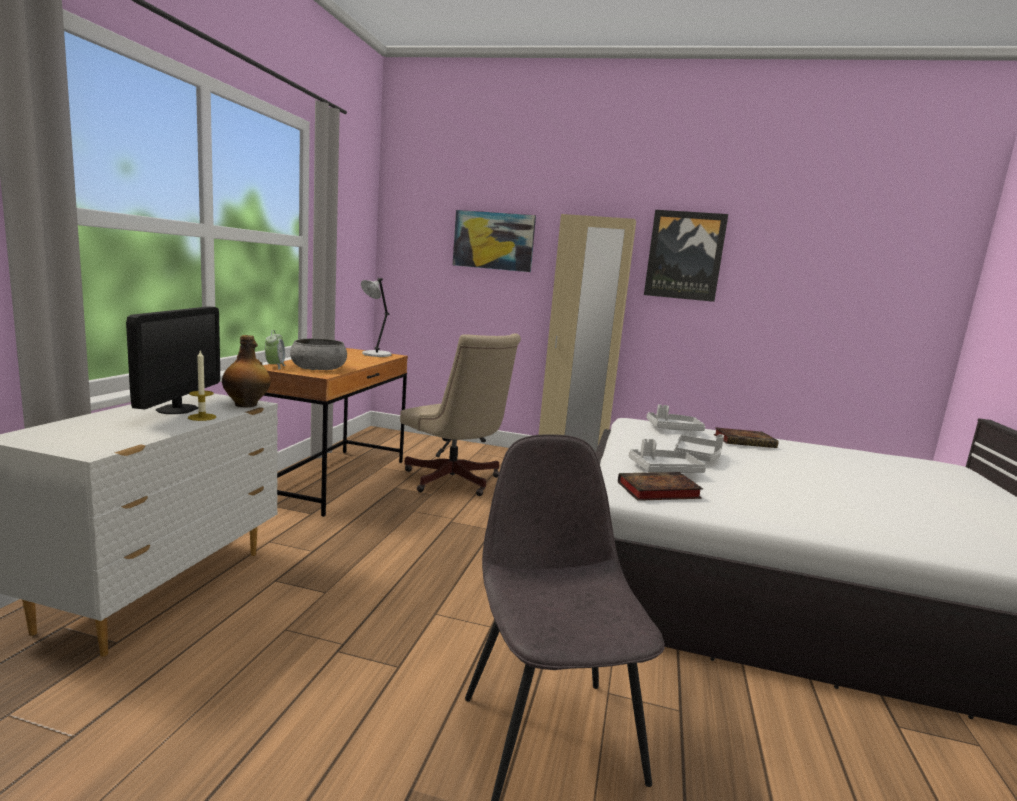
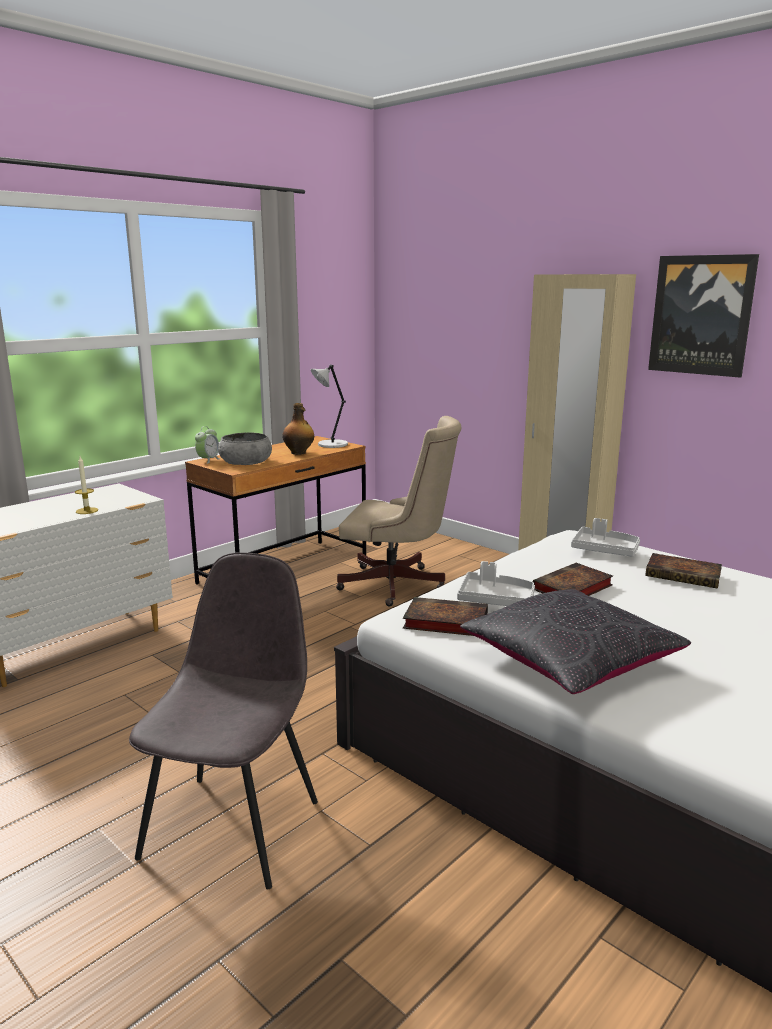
camera: 30 degrees right, 5 degrees up
monitor [126,306,220,414] -> none
bottle [222,335,271,407] -> bottle moved to [282,403,314,455]
beige office chair [400,333,521,496] -> beige office chair turned 60 degrees counterclockwise [336,416,462,607]
picture [453,210,536,272] -> none
grey tray [674,434,724,462] -> book [532,563,613,596]
none -> black pillow [460,589,691,694]

